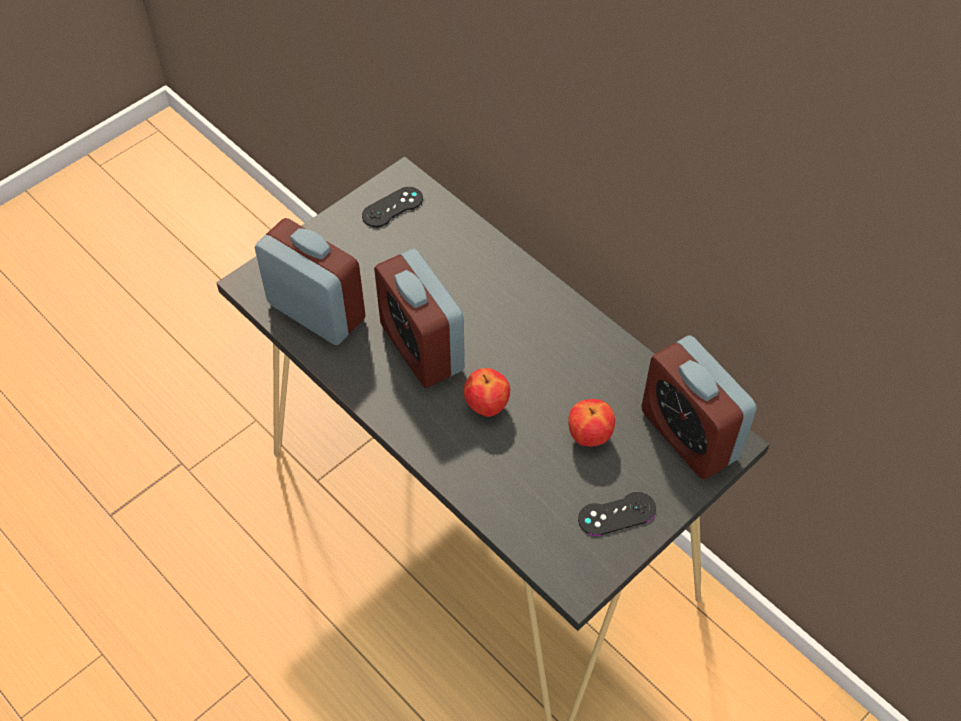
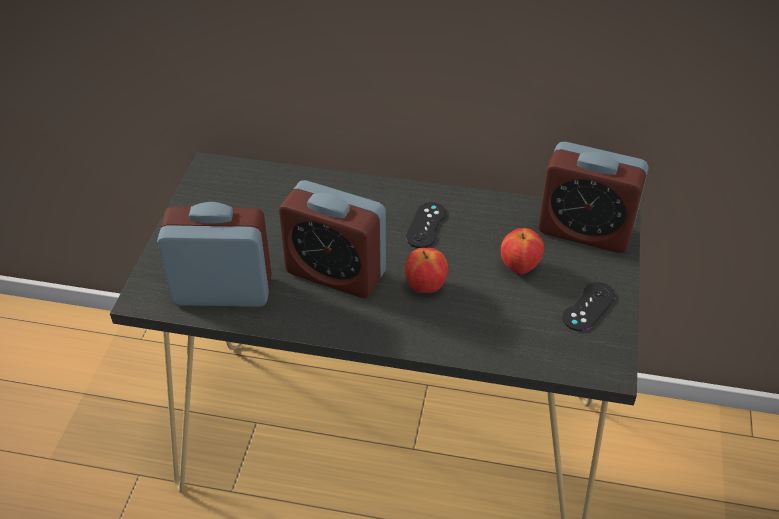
camera: 35 degrees left, 10 degrees down
black game controller [362,187,423,227] -> black game controller moved to [406,202,446,248]

